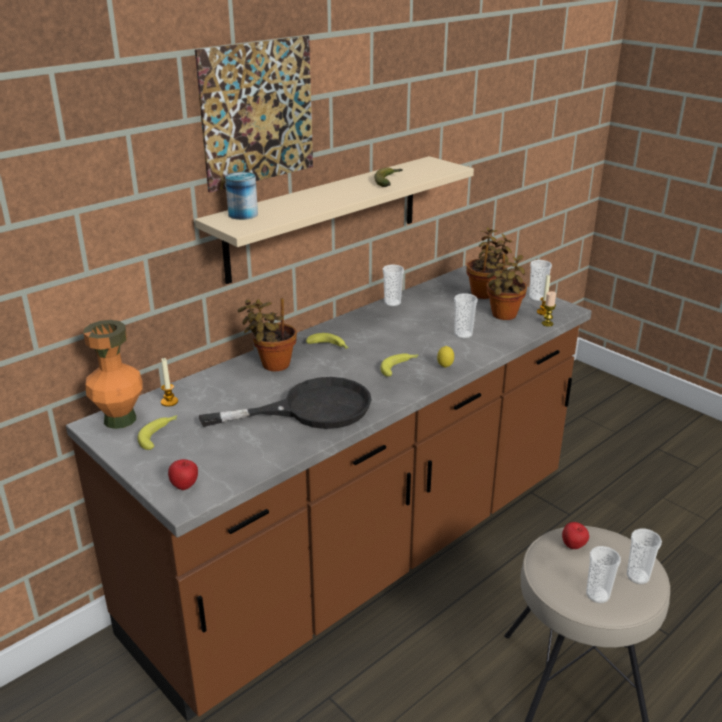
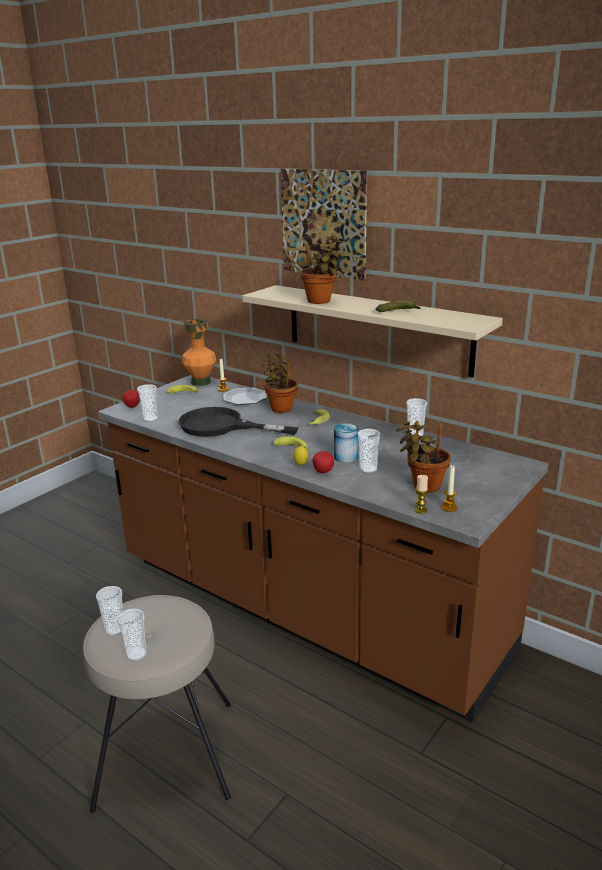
camera: 80 degrees right, 5 degrees down
black frying pan [199,377,372,429] -> black frying pan turned 135 degrees clockwise [179,407,299,437]
can [225,172,258,220] -> can moved to [334,423,358,463]
potted plant [467,227,513,299] -> potted plant moved to [300,236,341,304]
cup [529,260,552,301] -> cup moved to [137,384,158,422]
apple [562,522,589,549] -> apple moved to [312,451,334,474]
none -> plate [223,388,267,405]

